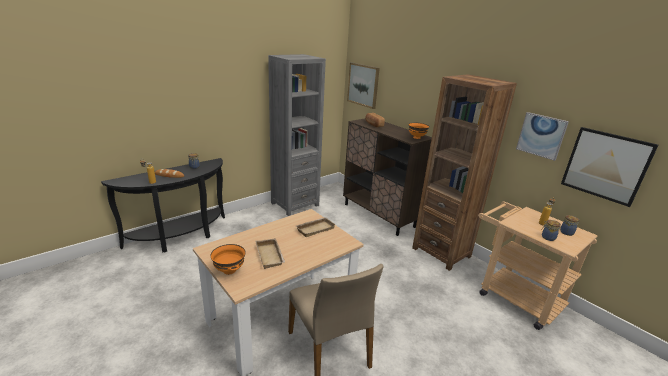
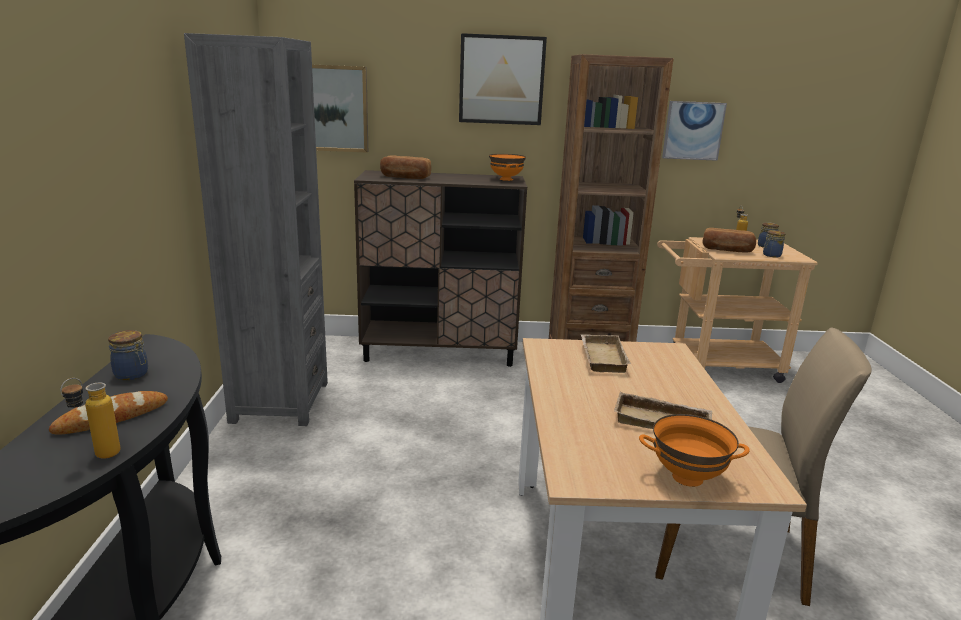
camera: 50 degrees left, 5 degrees down
picture [561,127,658,207] -> picture moved to [459,33,547,125]
none -> bread [703,228,756,253]

